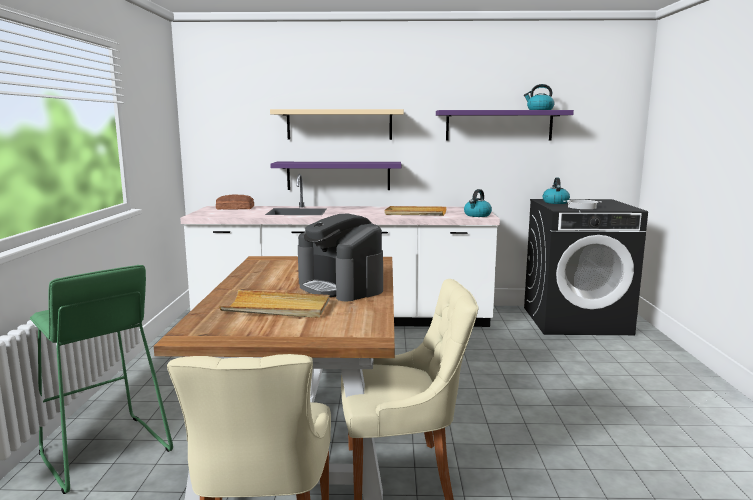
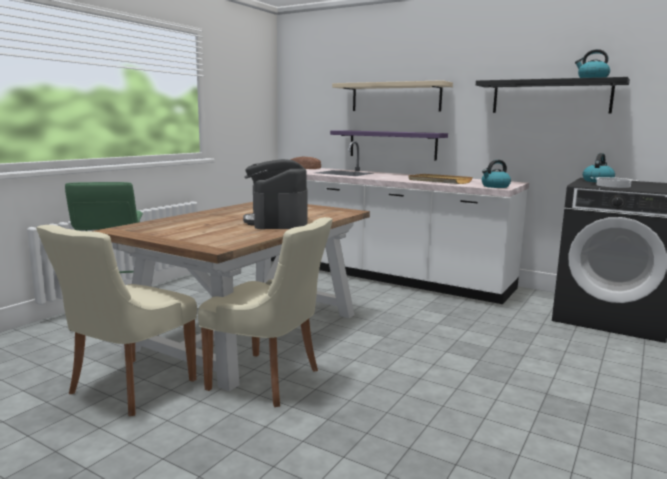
camera: 30 degrees right, 0 degrees up
beige tray [219,290,330,318] -> none
purple shelf [436,110,574,141] -> black shelf [476,77,630,113]

